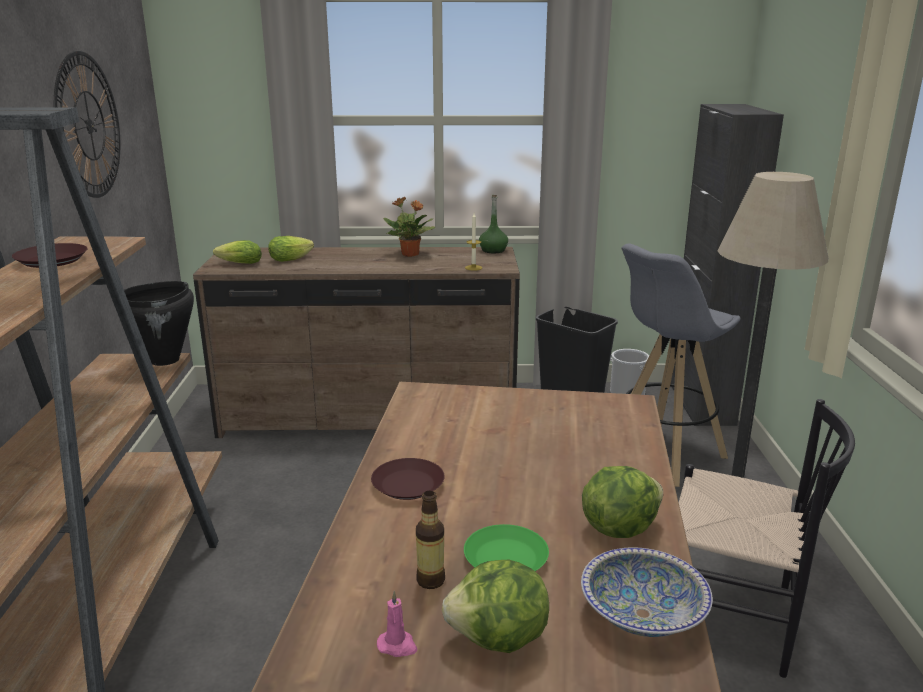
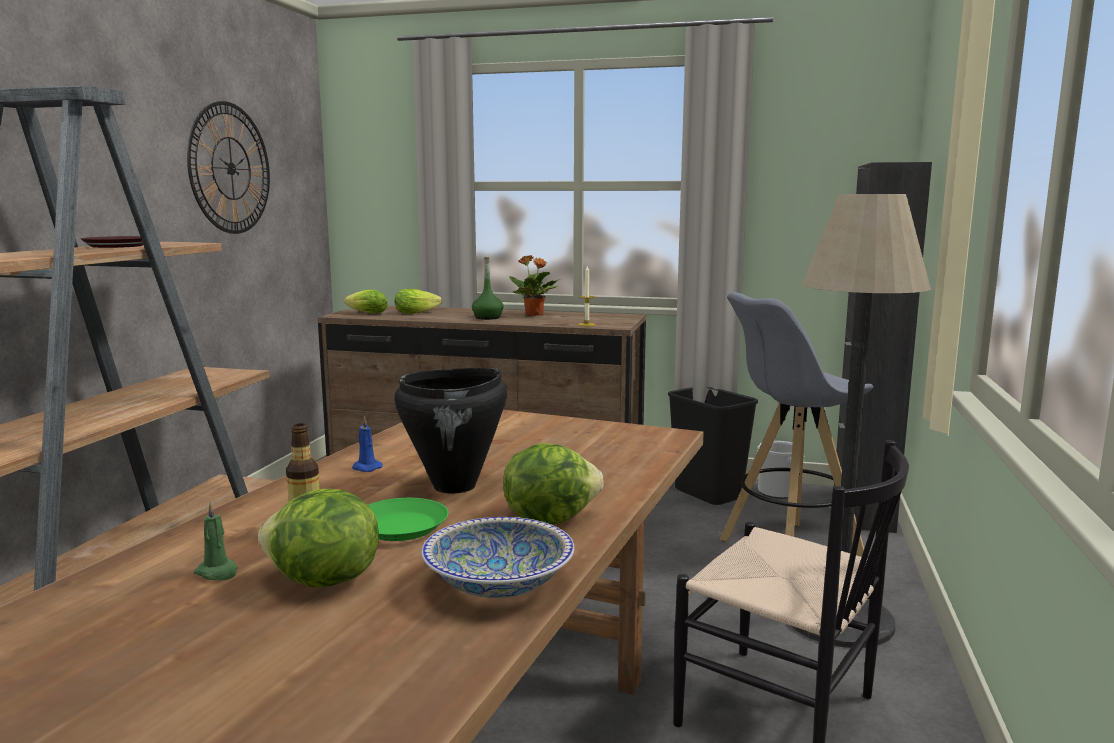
camera: 15 degrees right, 10 degrees down
black cooking pot [124,281,194,366] -> black cooking pot moved to [394,368,507,493]
brown plate [371,458,445,500] -> blue candle [352,416,383,472]
pink candle [377,591,418,657] -> green candle [194,502,238,580]
green bottle [479,195,508,253] -> green bottle moved to [472,257,504,320]

